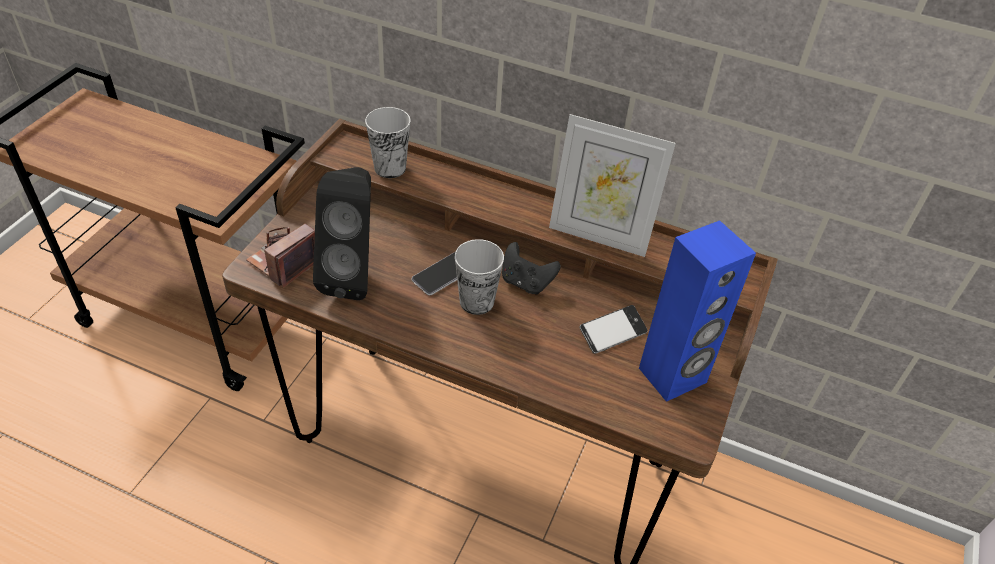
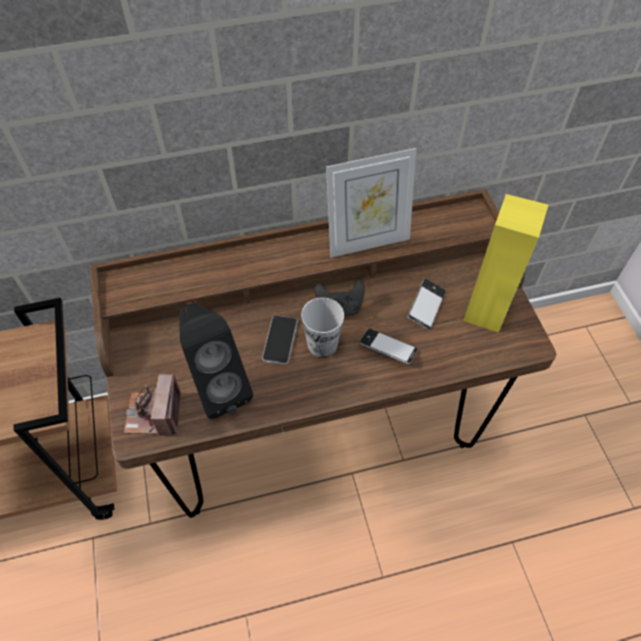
camera: 35 degrees left, 10 degrees up
cup [365,107,410,178] -> none
blue speaker [639,220,756,402] -> yellow speaker [463,194,548,333]
none -> phone [359,329,418,364]

